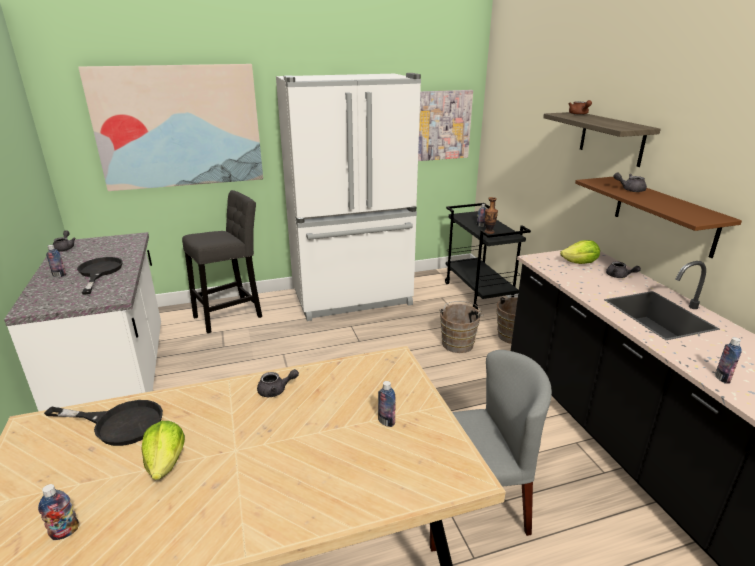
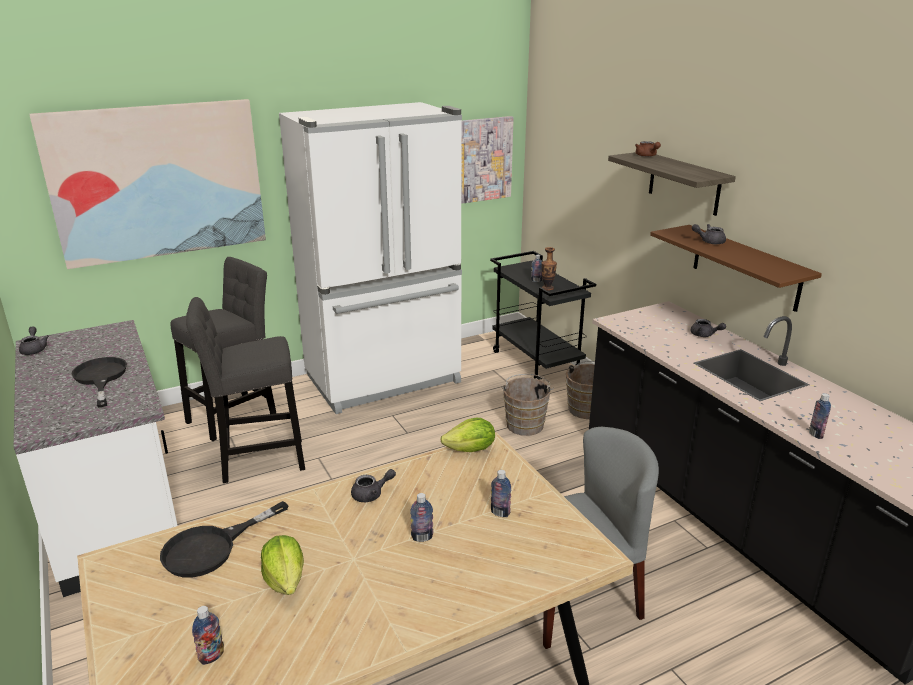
camera: 10 degrees left, 0 degrees up
black frying pan [44,400,163,446] -> black frying pan turned 135 degrees clockwise [160,501,288,577]
bottle [46,245,66,277] -> bottle moved to [410,493,434,542]
lettuce [560,240,600,264] -> lettuce moved to [440,418,495,452]
none -> grey stool [186,297,305,483]

